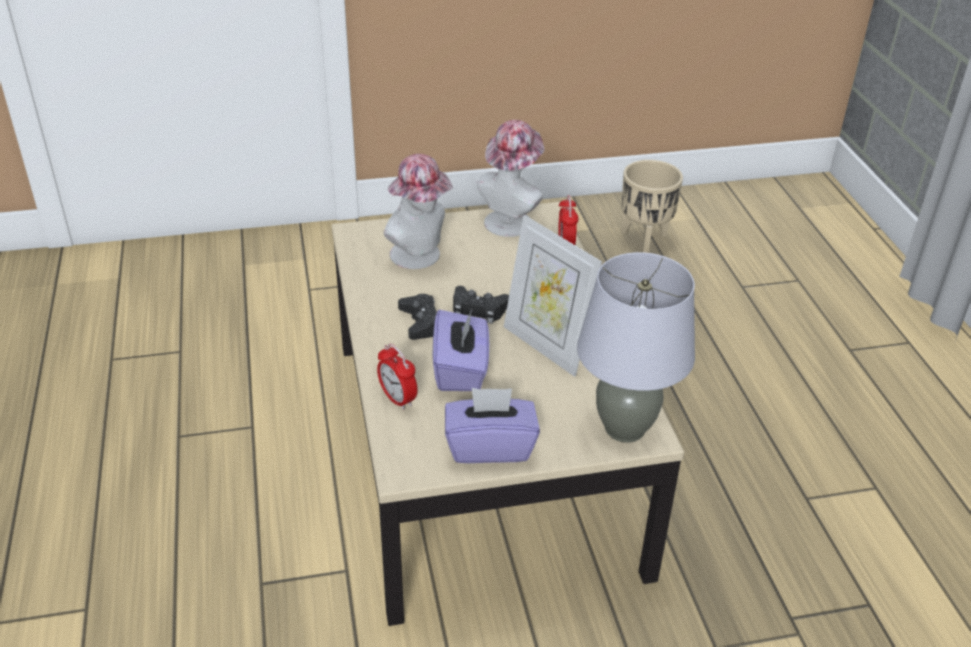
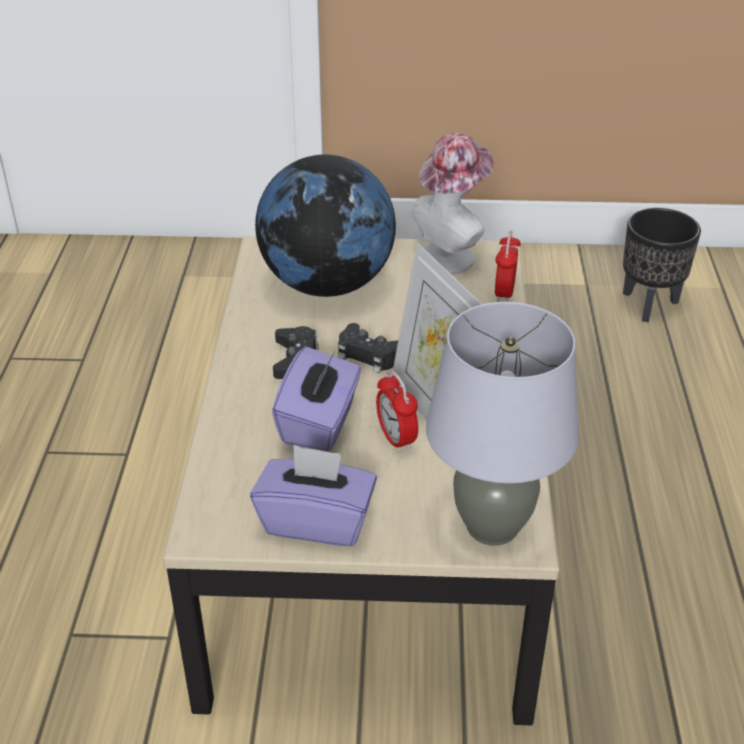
camera: 15 degrees right, 0 degrees up
alarm clock [377,344,418,410] -> alarm clock moved to [376,371,418,453]
hat [384,154,453,269] -> globe [255,154,396,297]
beige planter [621,160,683,253] -> black planter [623,208,701,322]

